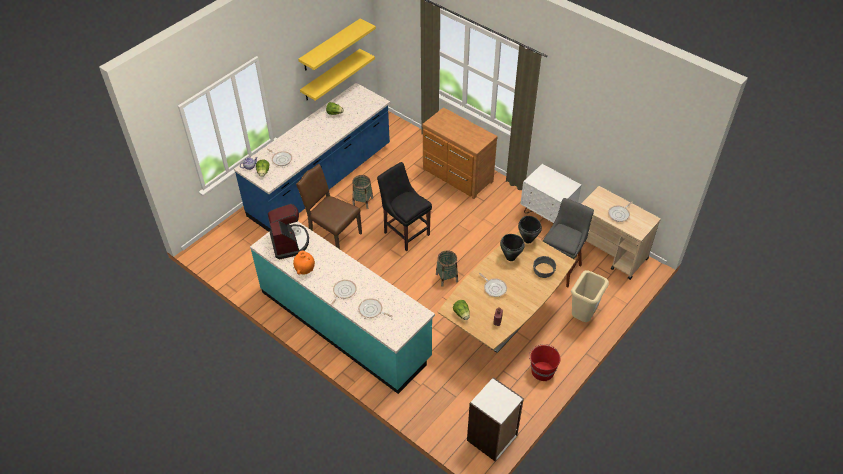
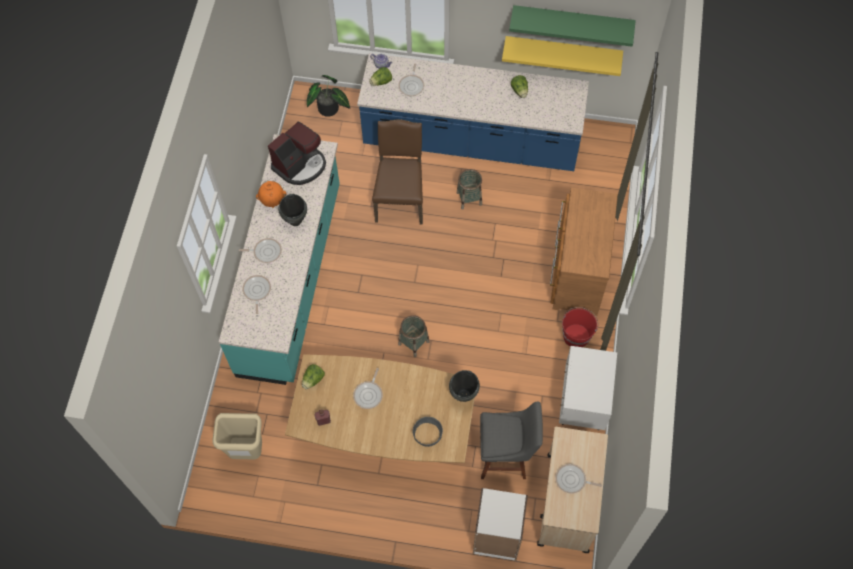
camera: 60 degrees right, 15 degrees up
yellow shelf [298,19,376,71] -> green shelf [509,5,636,47]
black chair [377,162,432,251] -> none
white bookcase [467,377,524,462] -> white bookcase moved to [473,488,528,561]
black cooking pot [500,234,525,261] -> black cooking pot moved to [278,194,307,226]
red bucket [529,344,560,381] -> red bucket moved to [562,307,598,347]
beige trash can [571,270,609,322] -> beige trash can moved to [213,413,262,459]
none -> potted plant [307,75,350,117]

